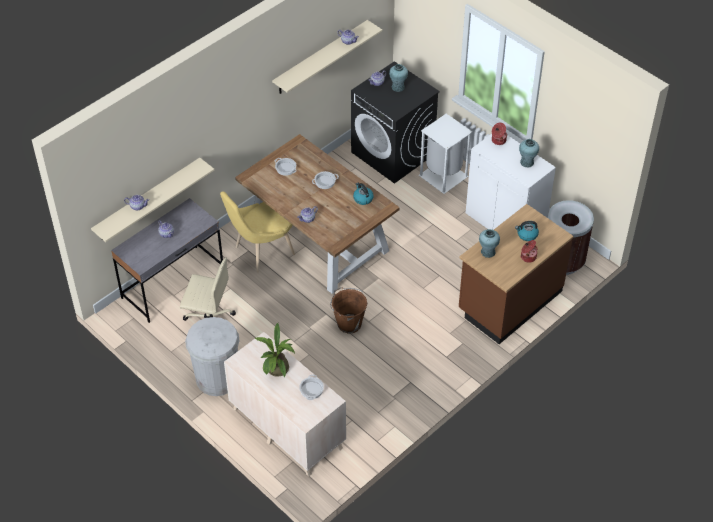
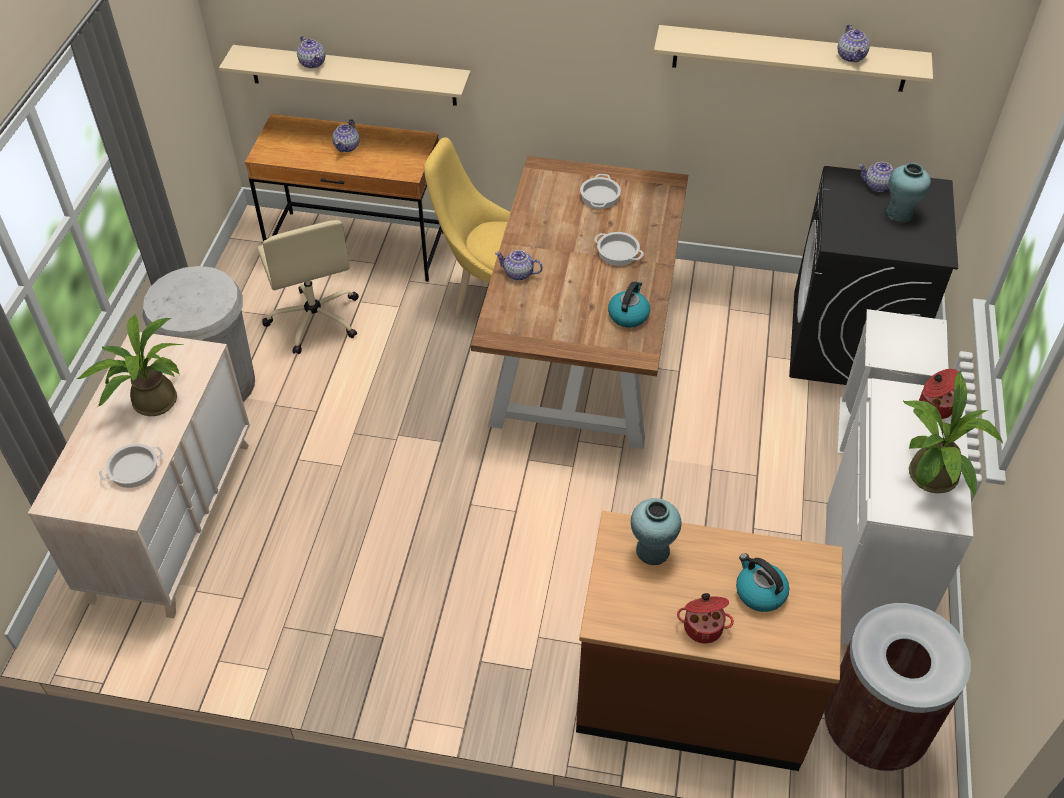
camera: 55 degrees right, 0 degrees up
grey desk [111,198,223,323] -> brown desk [245,114,444,282]
brown bucket [330,287,367,334] -> none
turquoise vase [519,139,539,168] -> potted plant [902,371,1003,497]

